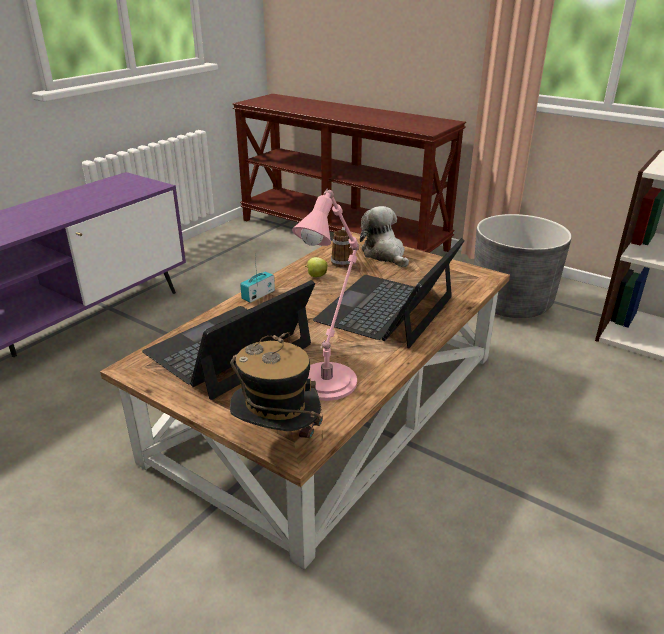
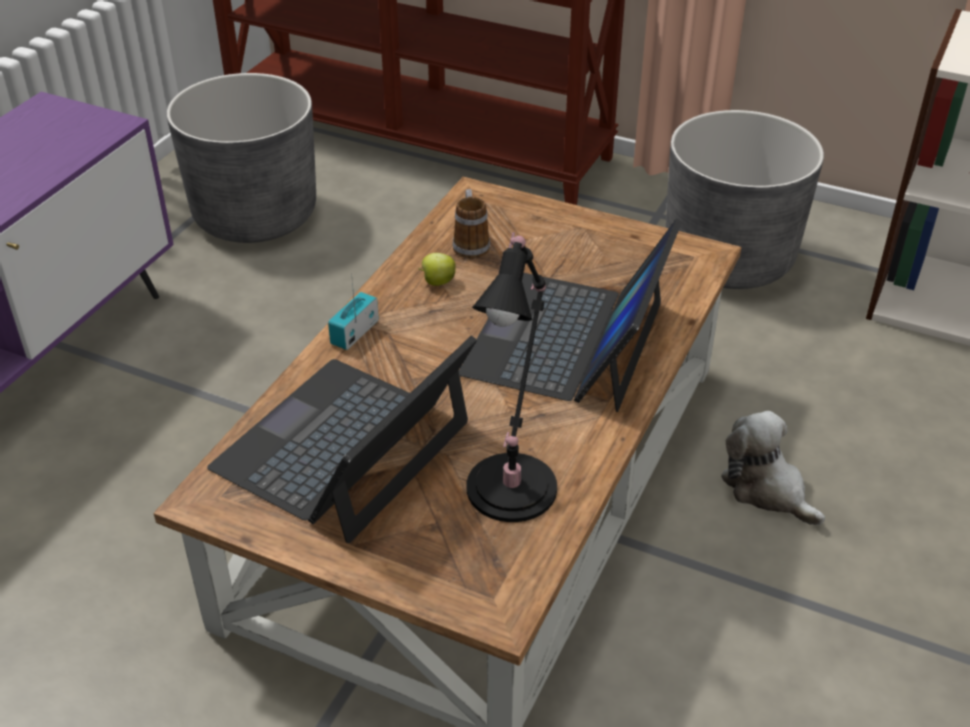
camera: 10 degrees left, 10 degrees up
hat [230,332,323,440] -> none
pink table lamp [292,189,359,401] -> black table lamp [467,232,557,522]
plush toy [360,206,409,267] -> plush toy moved to [721,411,825,526]
none -> grey planter [167,73,316,243]

